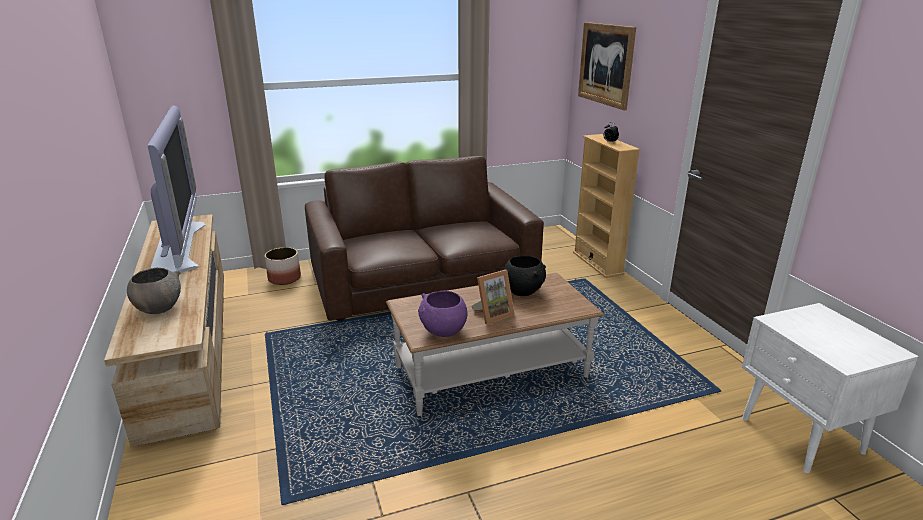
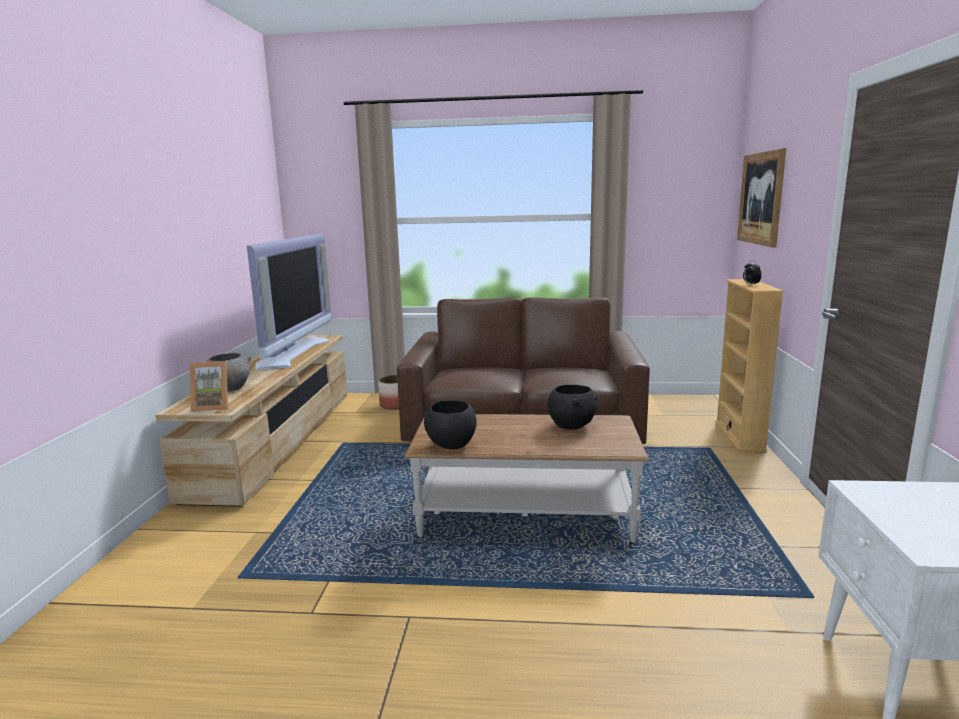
camera: 25 degrees right, 10 degrees down
purple bowl [418,291,467,337] -> black bowl [424,400,477,450]
picture frame [472,270,515,324] -> picture frame moved to [190,361,228,412]

